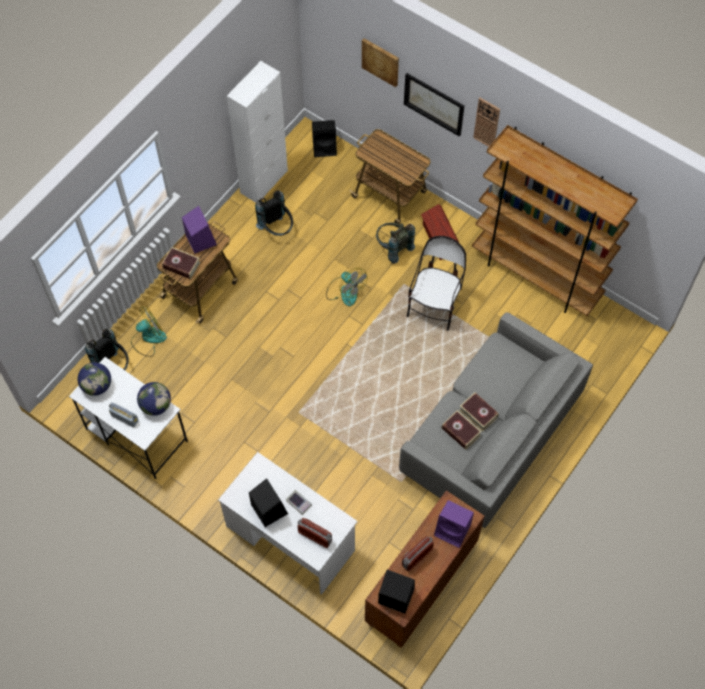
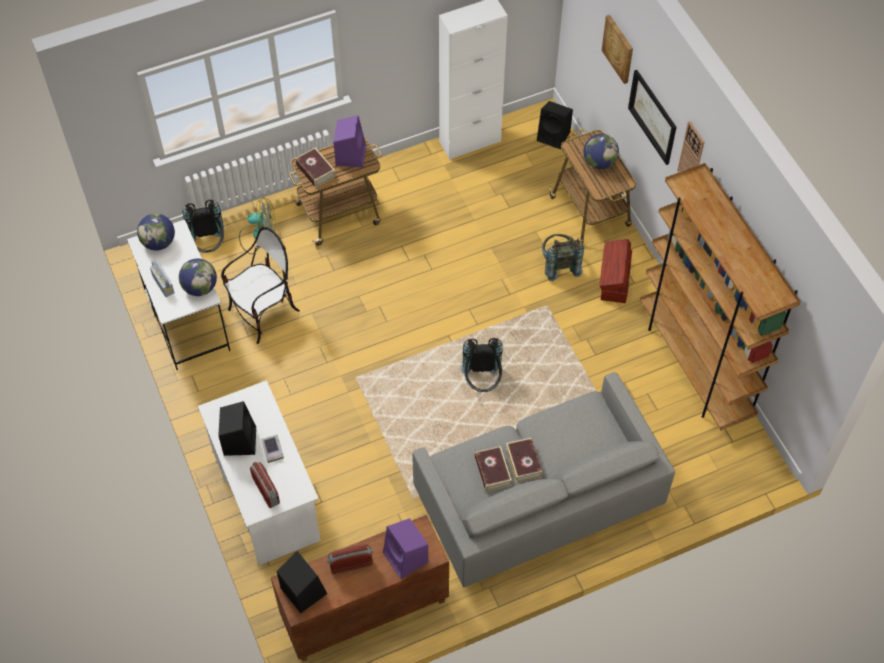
camera: 30 degrees right, 5 degrees down
black backpack [255,190,293,236] -> black backpack moved to [460,338,503,392]
fan [326,268,368,306] -> none
chair [407,236,466,331] -> chair moved to [221,227,300,344]
none -> globe [583,134,619,169]

